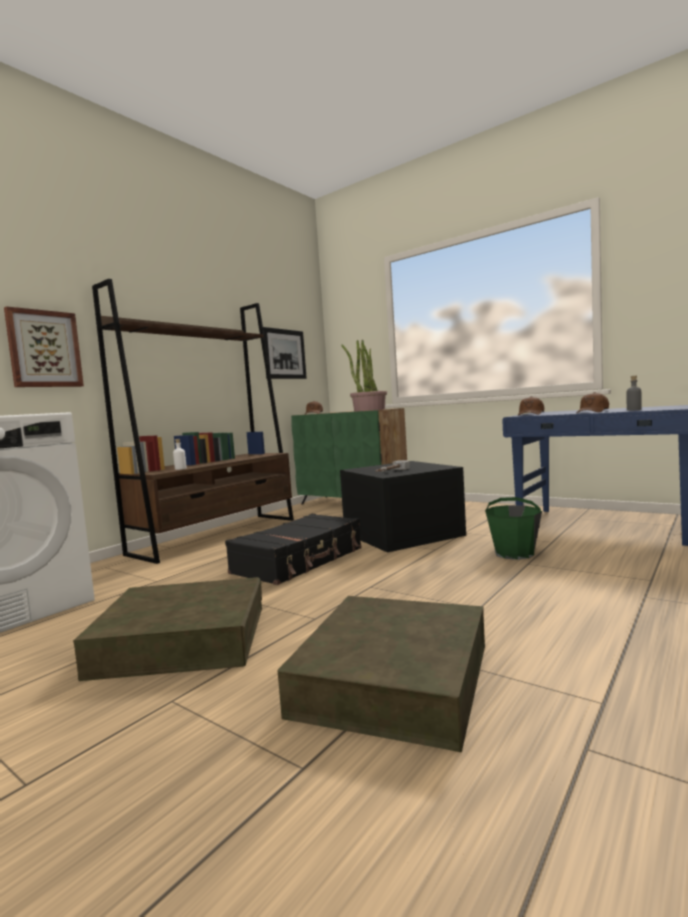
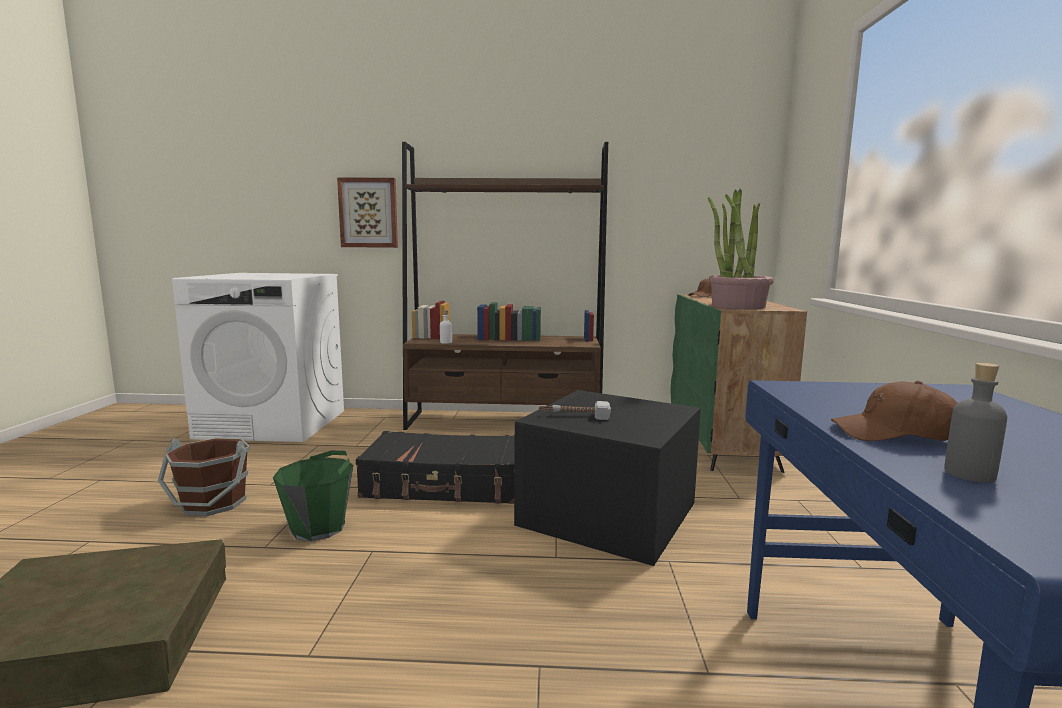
camera: 55 degrees right, 5 degrees up
brown storage box [73,577,262,681] -> brown bucket [158,438,250,516]
picture [263,327,307,379] -> none
green bucket [485,497,542,560] -> green bucket moved to [273,451,354,541]
brown cap [518,396,544,416] -> none

